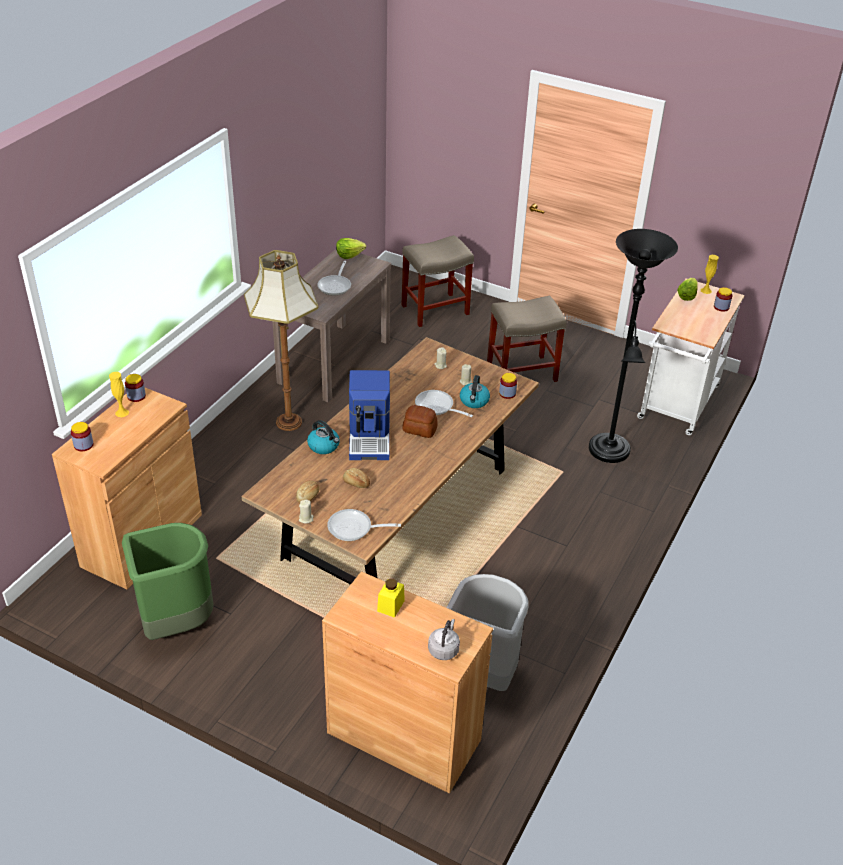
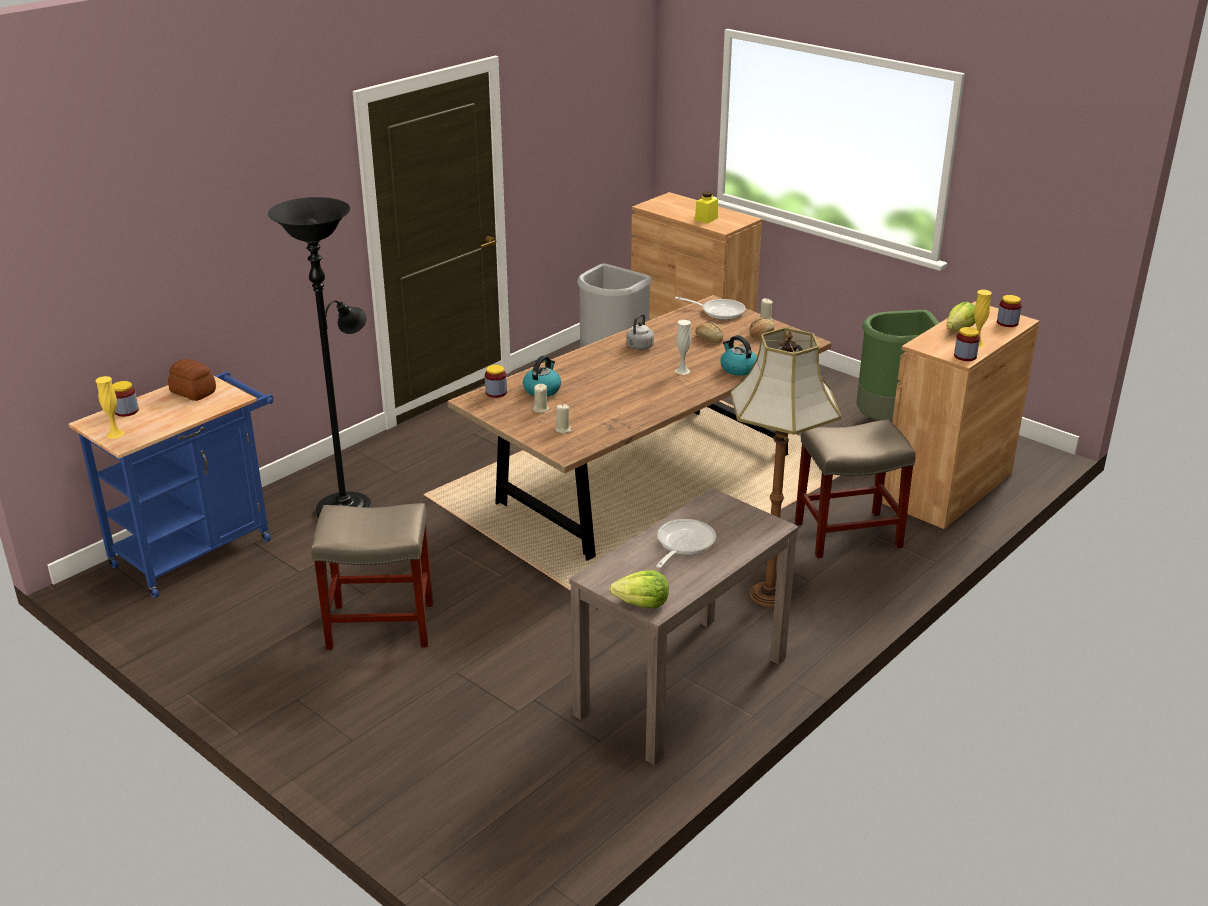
camera: 165 degrees left, 10 degrees down
coffee machine [349,370,390,460] -> white vase [675,320,691,375]
beige stool [401,235,474,327] -> beige stool moved to [795,419,916,558]
bread [403,405,438,438] -> bread moved to [168,359,216,401]
frying pan [415,390,473,417] -> none
grey kettle [428,619,460,660] -> grey kettle moved to [626,314,654,350]
white cart [637,278,745,435] -> blue cart [68,372,274,598]
lettuce [677,278,698,301] -> lettuce moved to [946,302,975,331]

